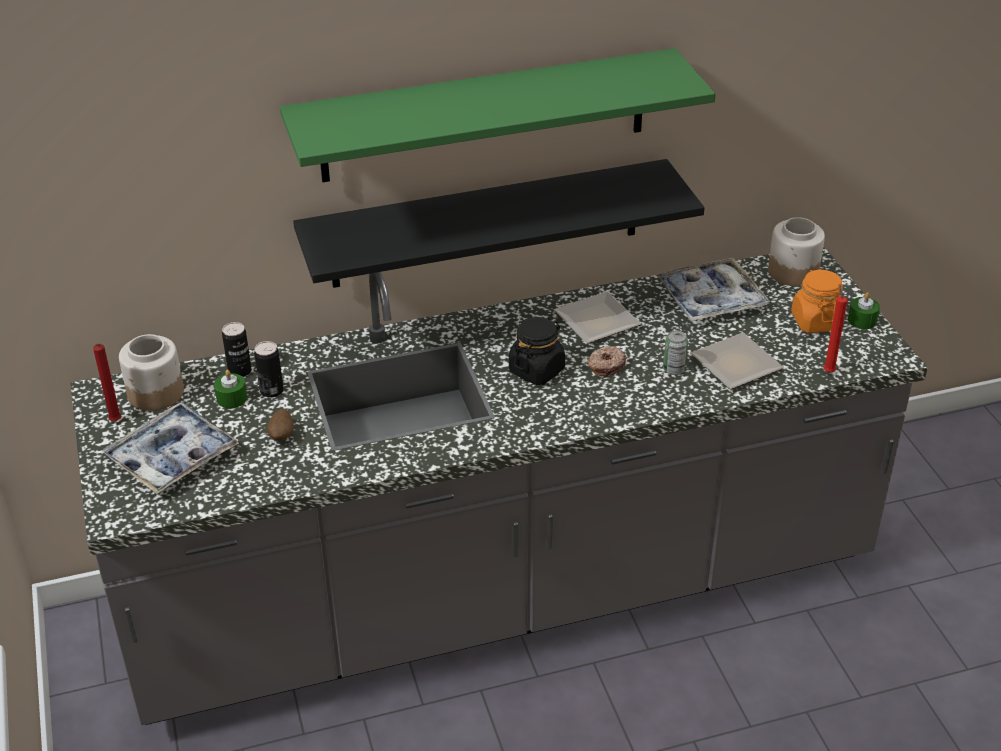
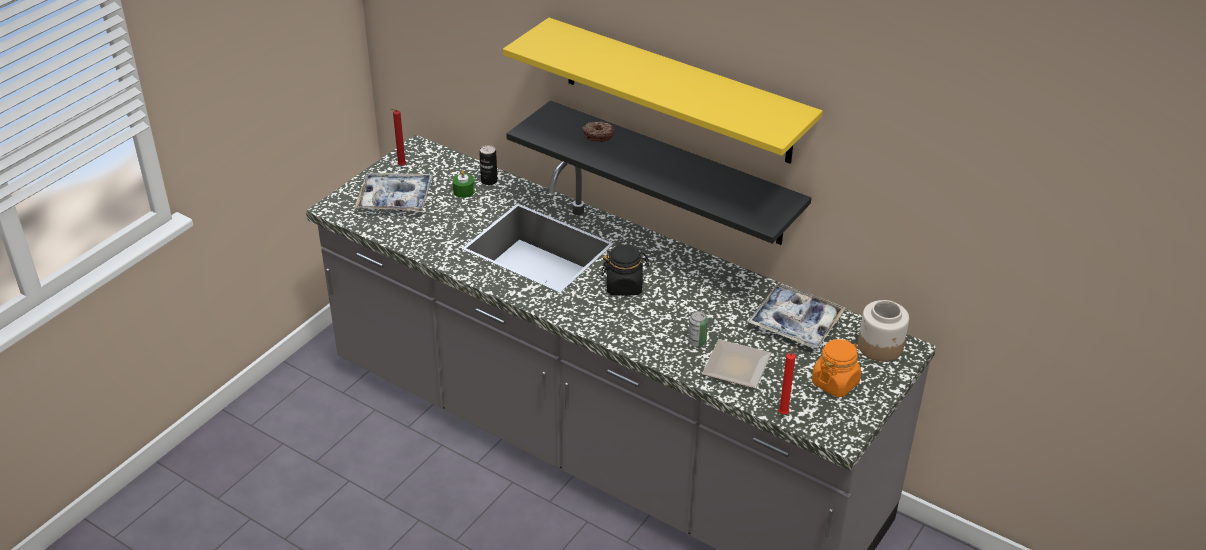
camera: 50 degrees right, 0 degrees up
jar [119,334,184,411] -> none
can [254,341,284,398] -> none
potato [267,409,294,441] -> none
green shelf [280,48,716,182] -> yellow shelf [503,18,823,164]
plate [554,291,641,344] -> none
donut [587,346,626,376] -> donut moved to [582,121,614,141]
green candle [848,292,880,329] -> none

